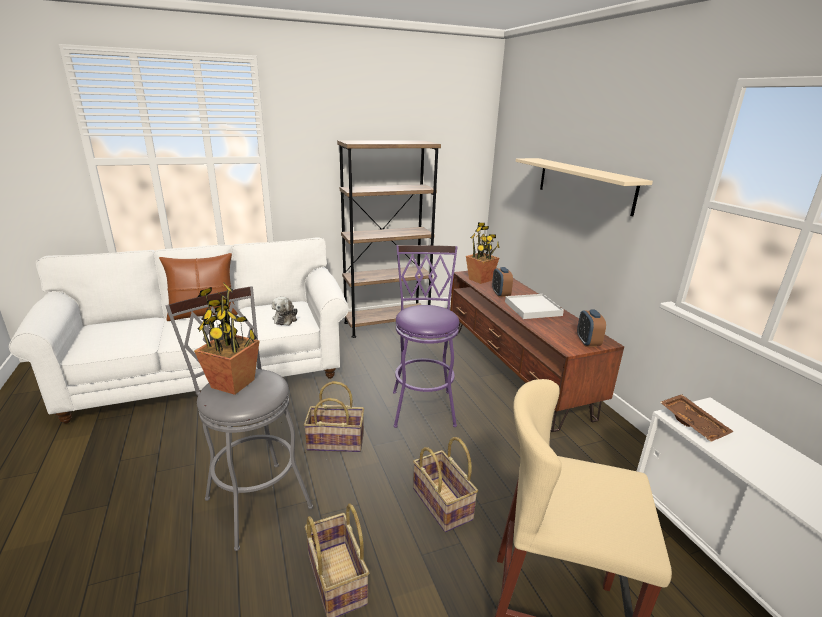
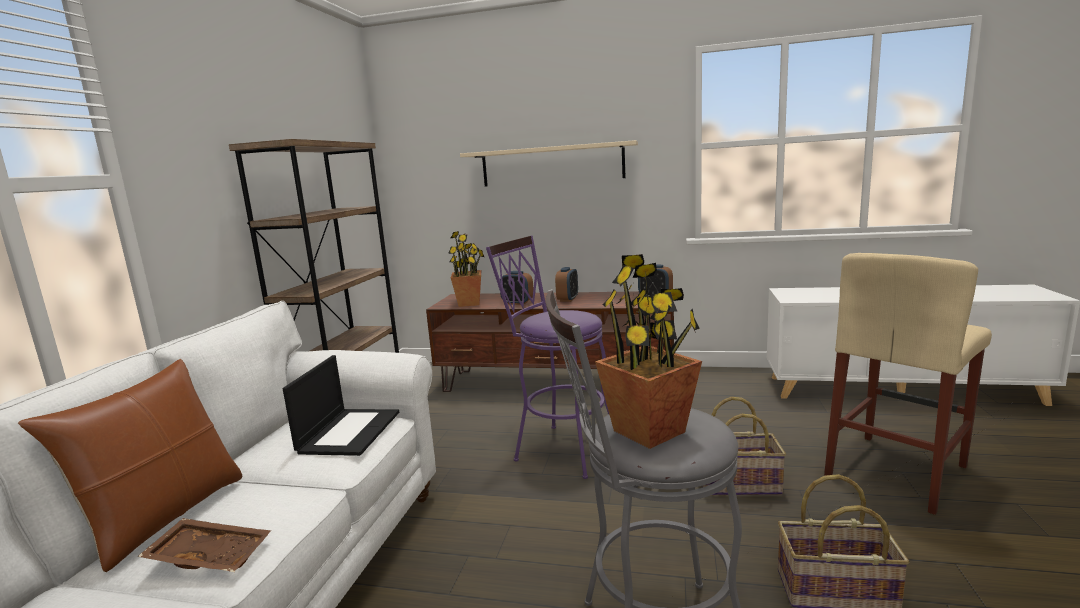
camera: 55 degrees left, 10 degrees down
plush toy [271,297,297,325] -> laptop [283,355,399,456]
basket [304,381,364,452] -> none
white tray [505,294,564,319] -> alarm clock [555,267,578,302]
brown tray [660,394,734,442] -> brown tray moved to [138,518,271,572]

